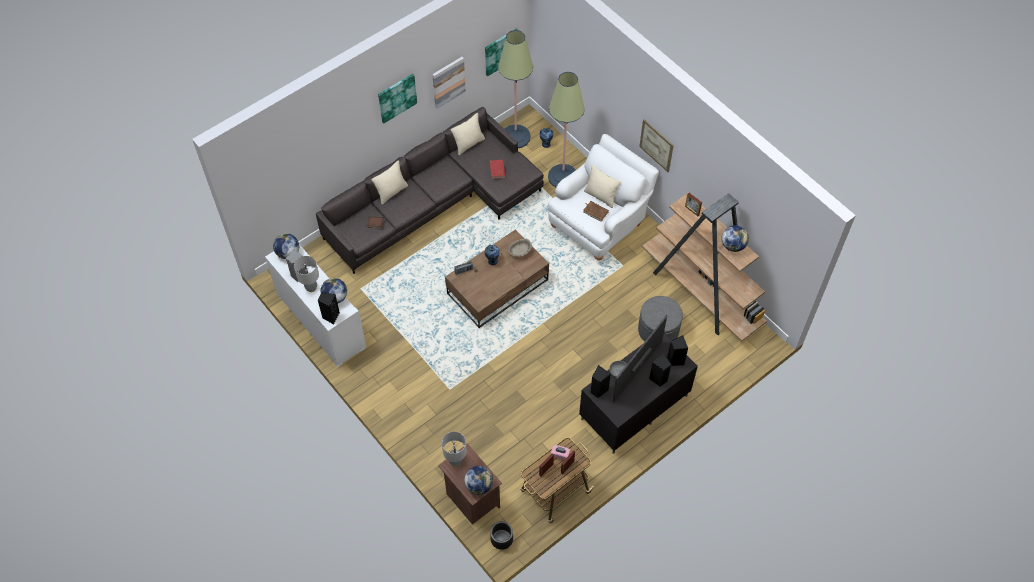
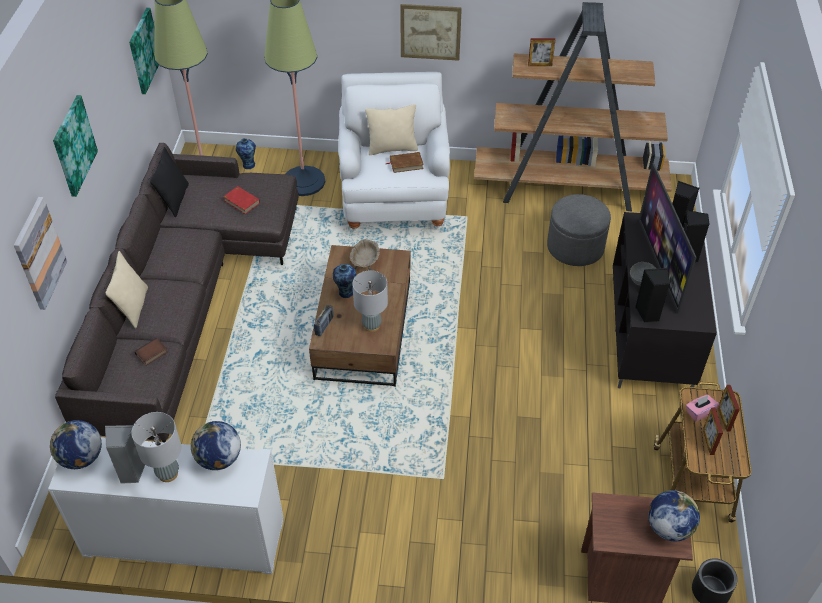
camera: 45 degrees left, 10 degrees down
black speaker [318,293,340,324] -> none
picture [432,57,466,109] -> picture moved to [14,197,67,310]
grey table lamp [442,432,467,467] -> grey table lamp moved to [353,270,388,332]
beige pillow [451,113,485,155] -> black pillow [150,147,189,218]
globe [721,225,749,252] -> none

